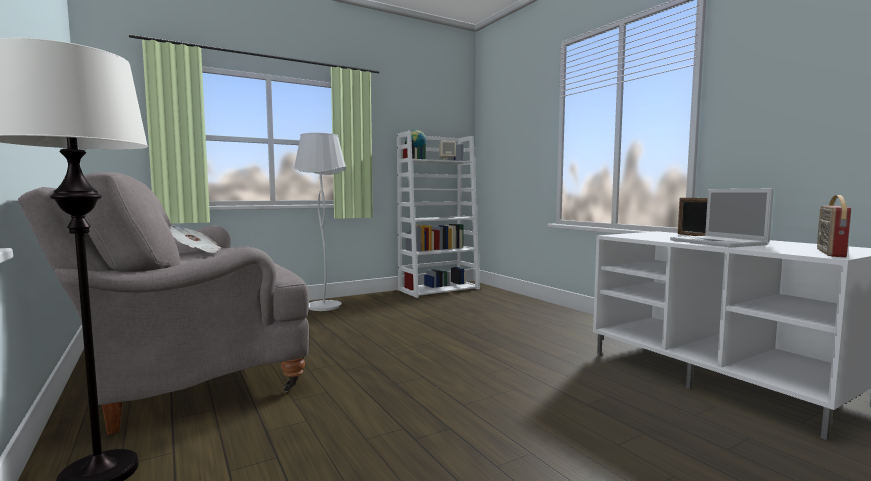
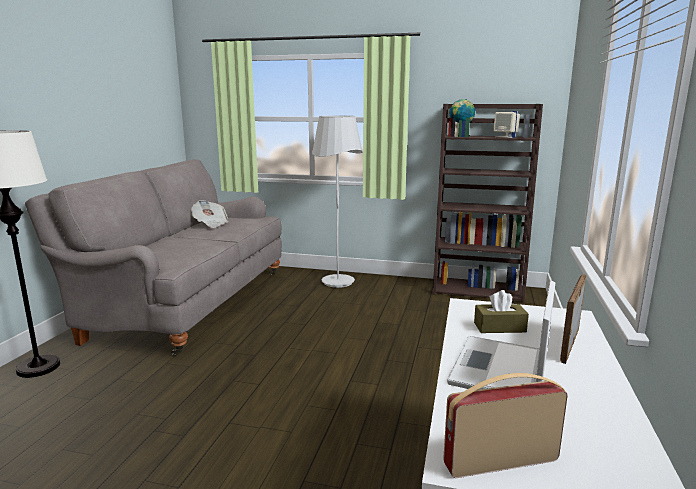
camera: 45 degrees right, 10 degrees up
white bookcase [397,131,480,298] -> brown bookcase [433,104,543,303]
none -> brown tissue box [474,290,529,333]

